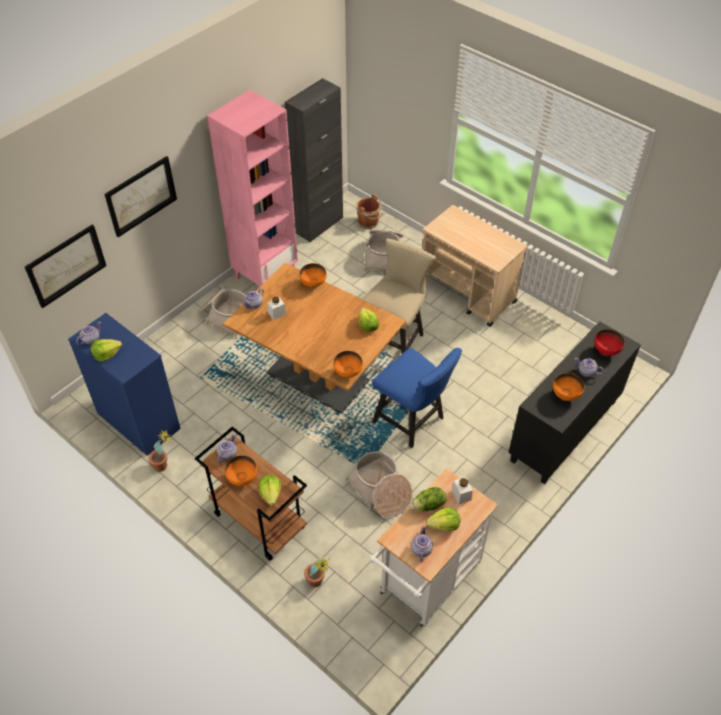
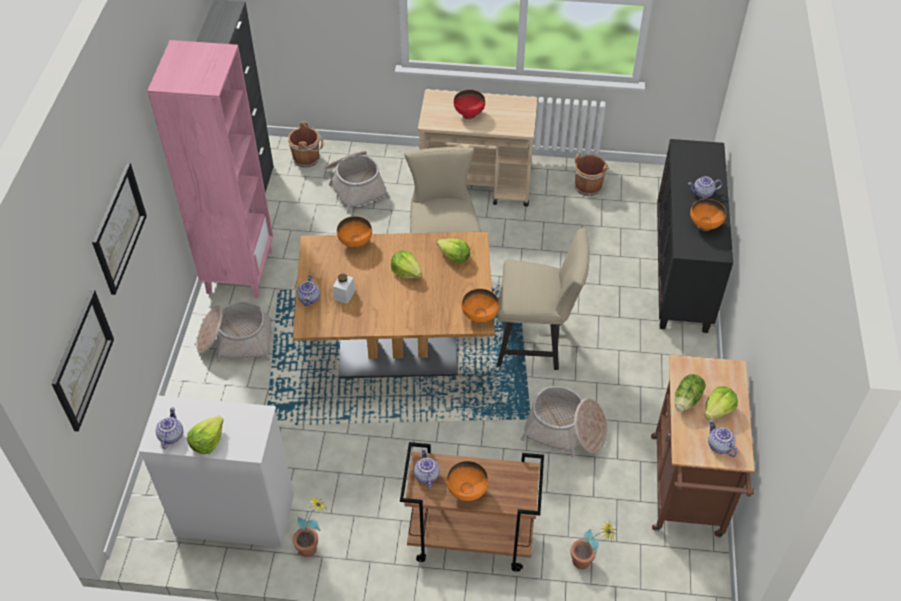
camera: 35 degrees left, 0 degrees up
blue dresser [68,313,181,456] -> white dresser [139,395,294,547]
lettuce [259,475,281,506] -> lettuce moved to [391,250,422,278]
white cart [369,468,498,628] -> brown cart [651,354,755,538]
blue chair [372,348,462,448] -> beige chair [497,228,590,370]
white jar [452,477,473,504] -> none
red bowl [594,329,625,356] -> red bowl moved to [454,90,485,119]
none -> brown bucket [574,153,609,196]

